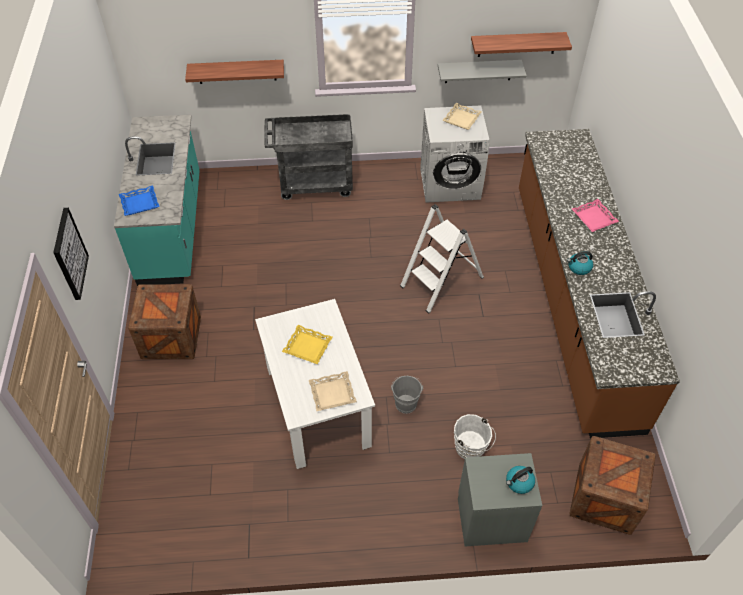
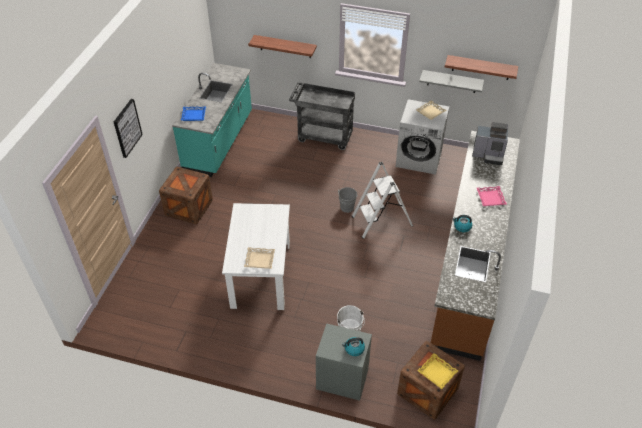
camera: 20 degrees right, 5 degrees down
yellow tray [282,325,332,365] -> yellow tray moved to [417,353,458,389]
grey bucket [391,376,423,414] -> grey bucket moved to [338,187,359,213]
none -> coffee machine [472,122,508,165]

